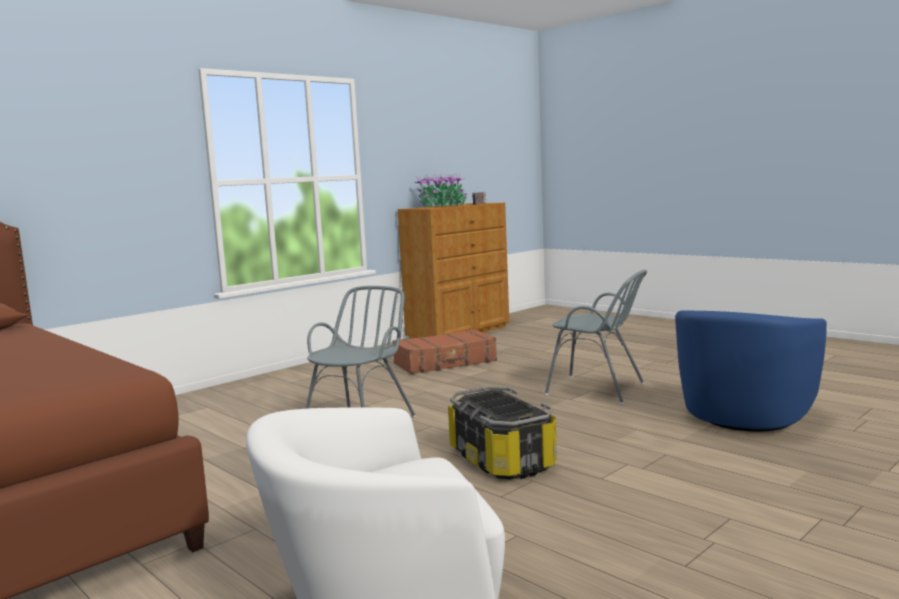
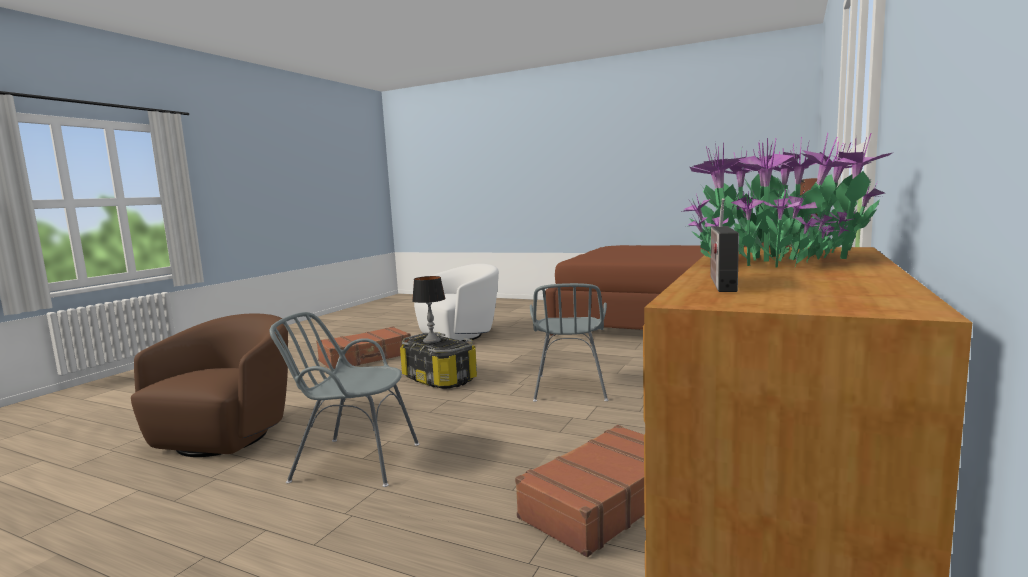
camera: 160 degrees right, 0 degrees up
blue armchair [675,310,827,432] -> brown armchair [131,314,288,457]
none -> brown suitcase [316,327,411,369]
none -> table lamp [412,276,446,343]

